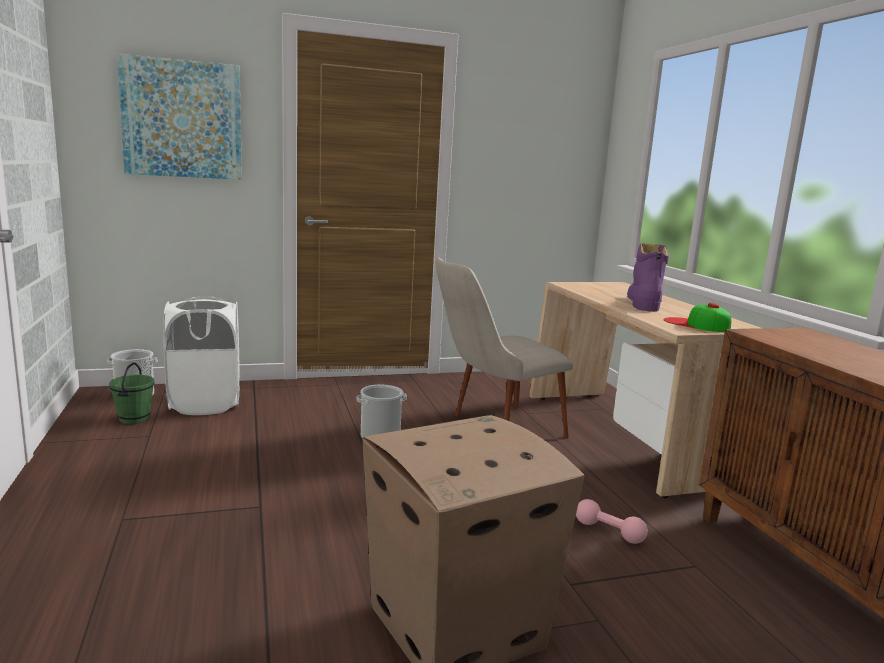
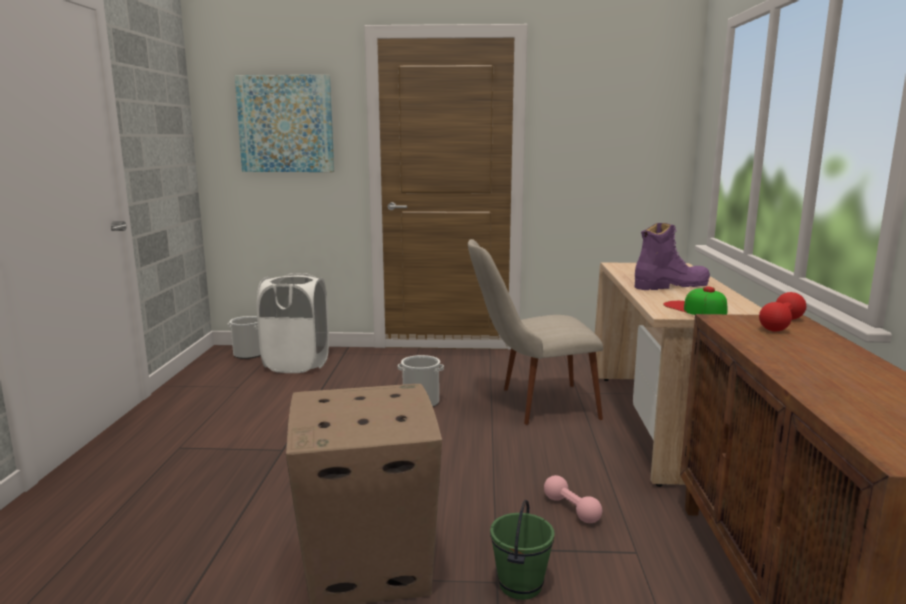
camera: 20 degrees right, 0 degrees up
green bucket [109,362,154,424] -> green bucket moved to [490,500,555,600]
purple boot [627,243,669,312] -> purple boot turned 45 degrees clockwise [635,223,710,290]
none -> red dumbbell [759,292,806,332]

